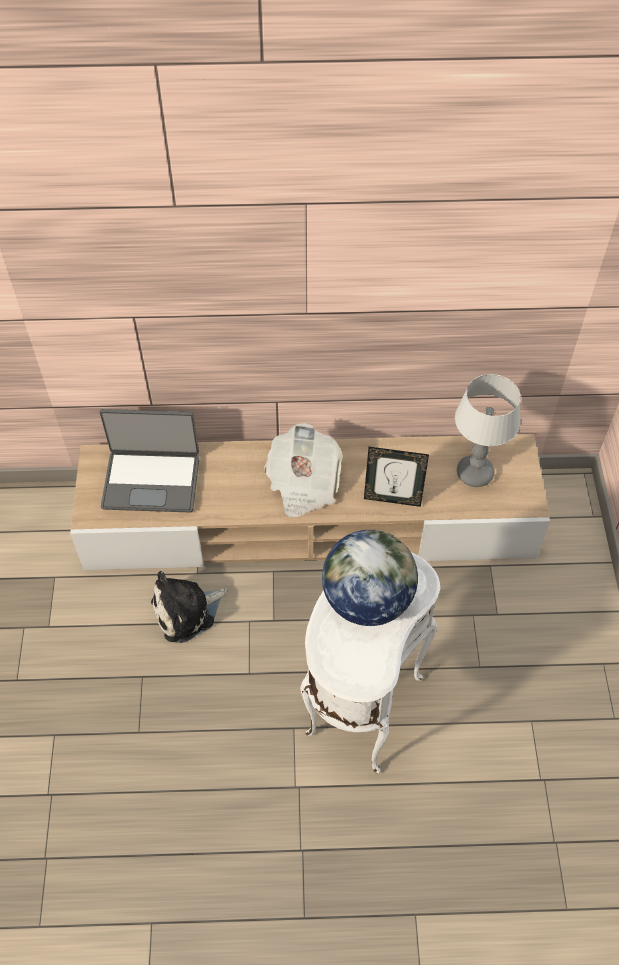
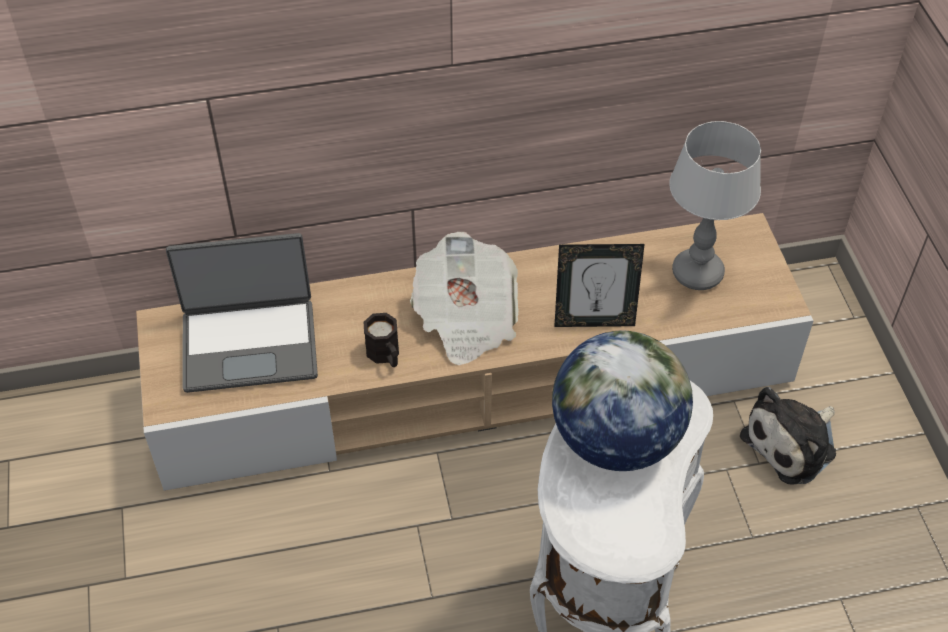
camera: 10 degrees left, 5 degrees down
plush toy [151,571,227,643] -> plush toy moved to [740,387,836,485]
none -> black mug [364,313,399,367]

